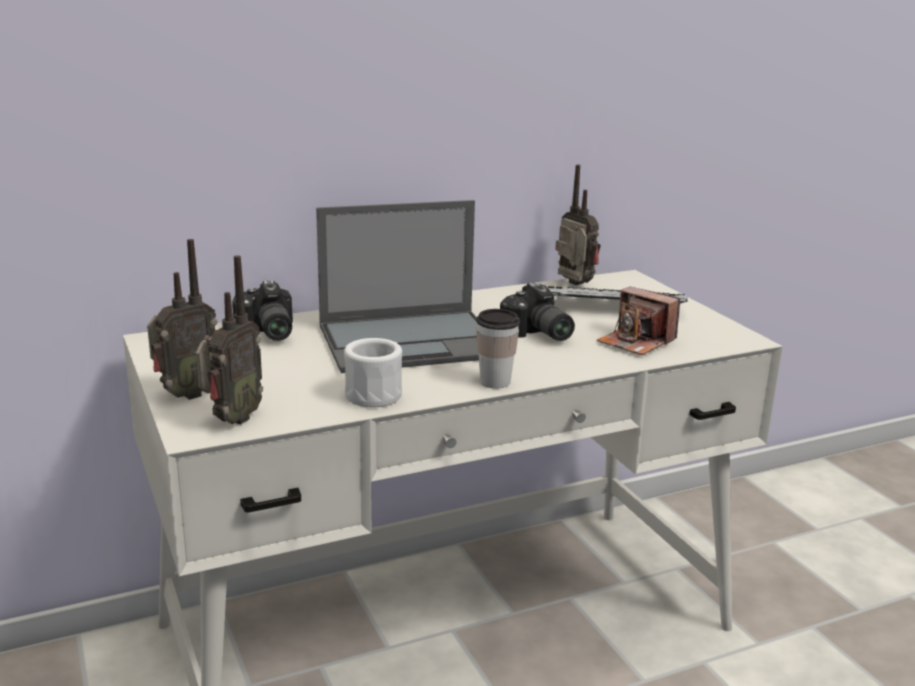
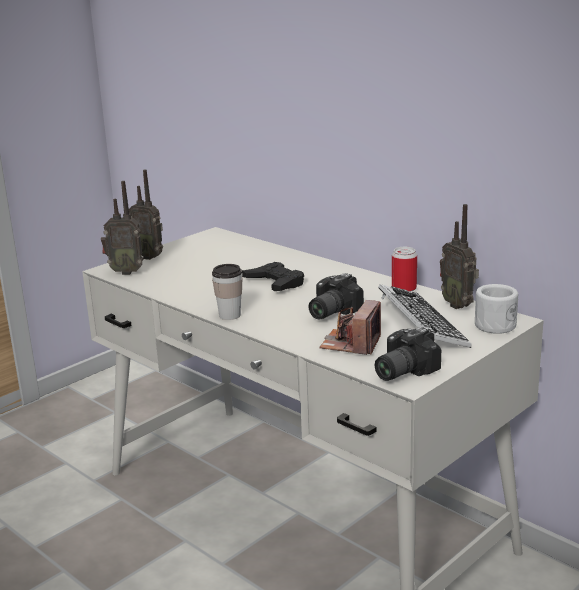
camera: 70 degrees right, 0 degrees up
camera [232,280,293,341] -> camera moved to [375,327,441,381]
laptop [316,200,479,373] -> black game controller [242,262,304,291]
white mug [344,338,402,407] -> white mug moved to [475,284,518,334]
radio [555,165,601,285] -> radio turned 120 degrees clockwise [440,204,479,309]
none -> can [392,247,417,292]

